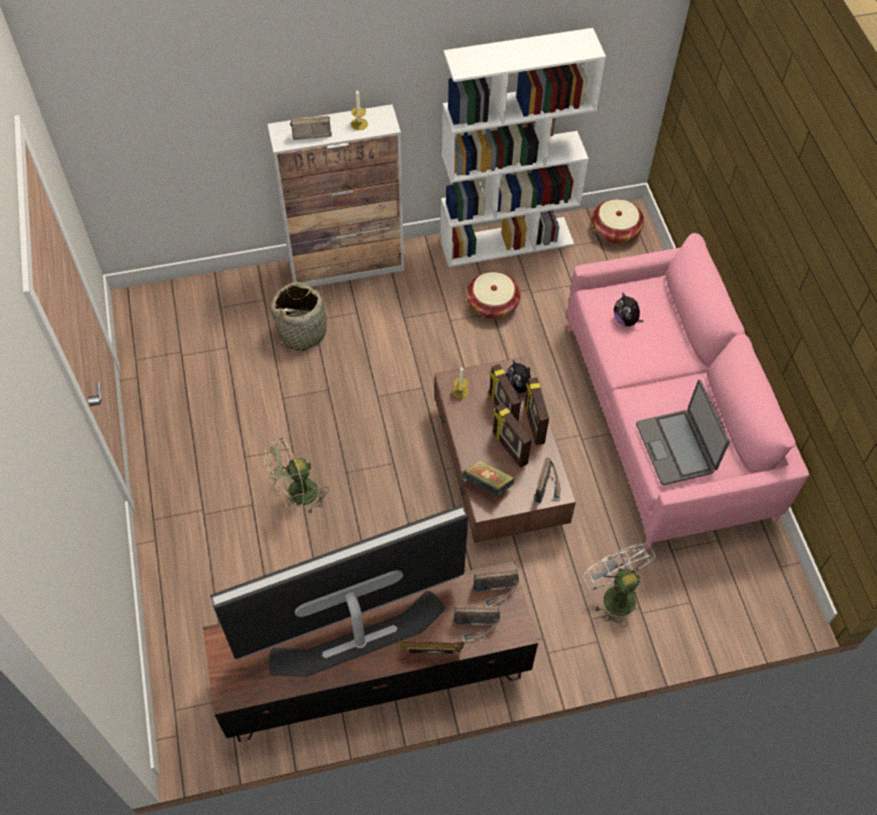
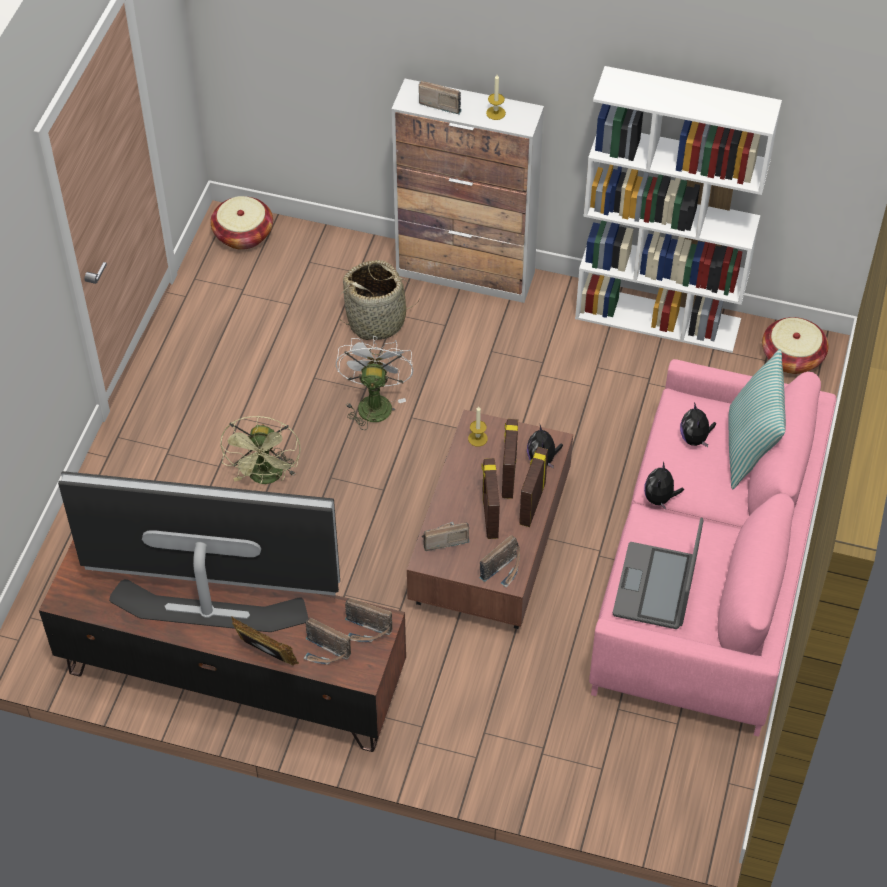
camera: 30 degrees right, 5 degrees down
green fan [264,438,329,515] -> green fan turned 90 degrees counterclockwise [220,416,301,484]
book [462,460,515,496] -> radio [422,522,470,551]
basket [466,271,521,319] -> basket moved to [210,196,273,250]
white fan [583,543,656,627] -> white fan moved to [336,336,413,430]
none -> plush toy [644,462,684,509]
none -> pillow [728,349,786,489]

